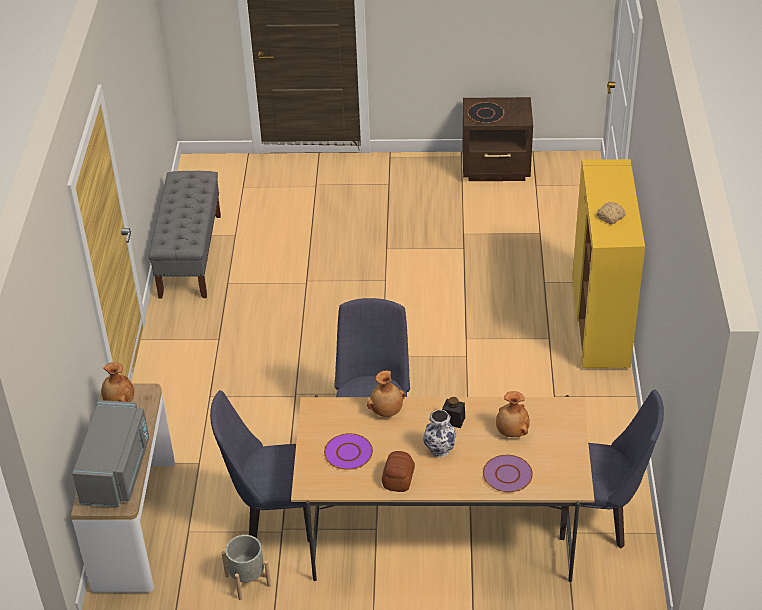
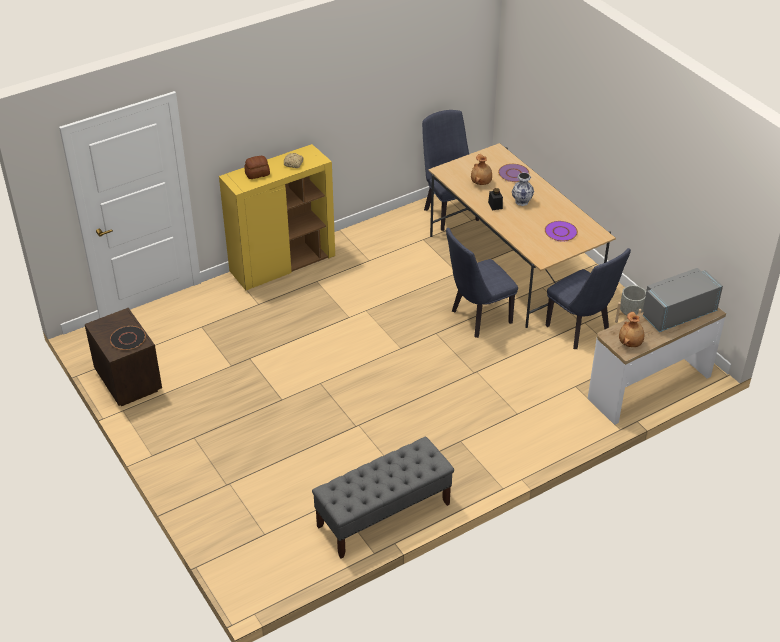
camera: 125 degrees left, 0 degrees up
brown vase [367,371,405,417] -> none
bread [382,451,415,492] -> bread moved to [244,156,270,179]

